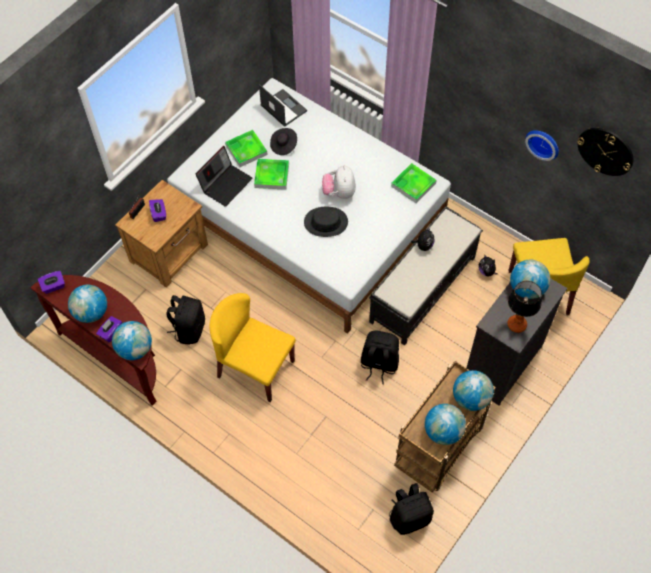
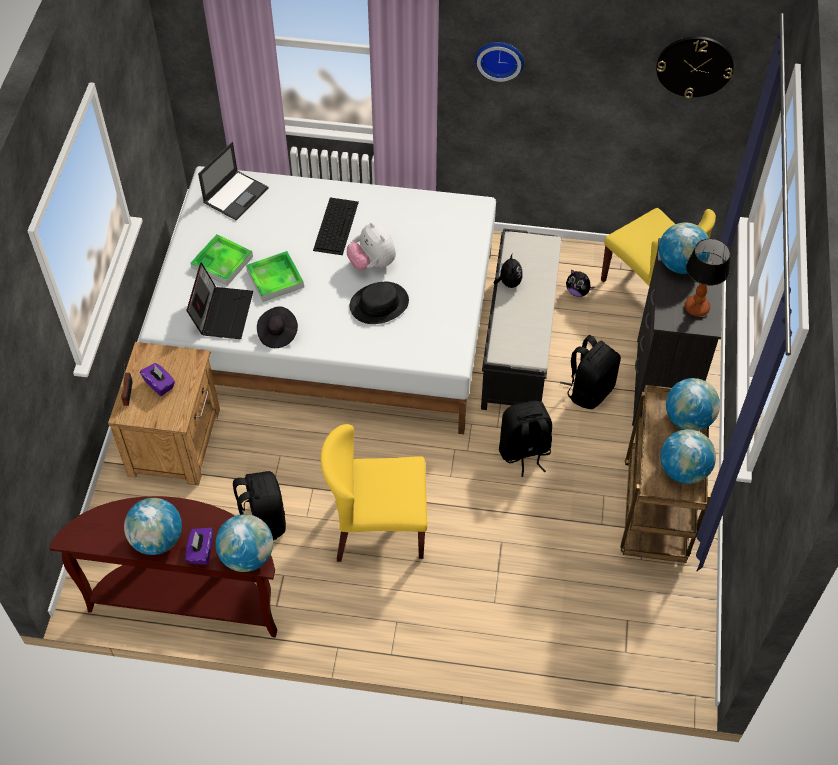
camera: 30 degrees left, 5 degrees down
purple tissue box [38,271,65,294] -> none
laptop [259,84,307,127] -> laptop turned 105 degrees clockwise [198,142,269,220]
black hat [270,128,297,155] -> black hat moved to [257,307,298,348]
black backpack [389,483,434,535] -> black backpack moved to [560,335,621,409]
tray [391,163,436,203] -> none
wall clock [525,130,559,161] -> wall clock moved to [475,42,524,82]
none -> keyboard [313,197,359,255]

